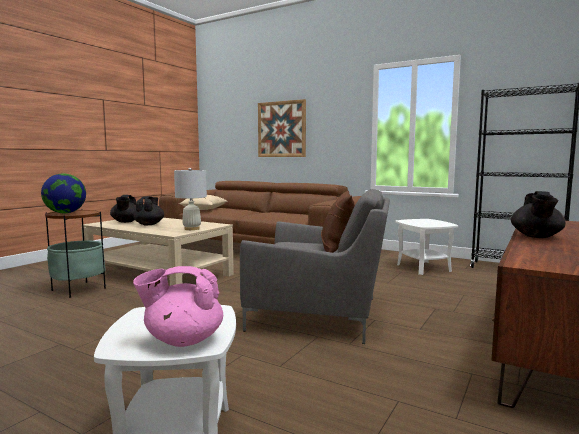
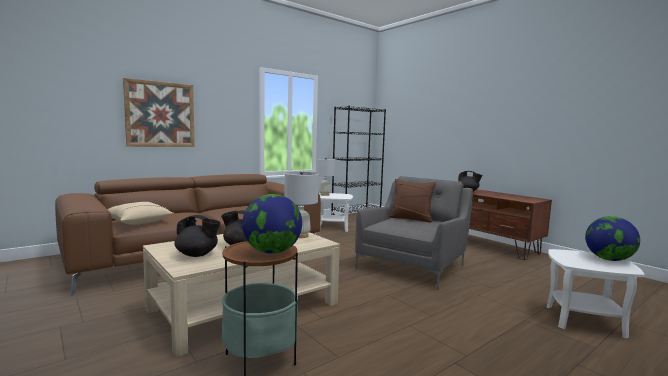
camera: 70 degrees left, 0 degrees up
pink teapot [133,266,223,347] -> globe [585,216,640,261]
none -> white table lamp [316,157,335,196]

